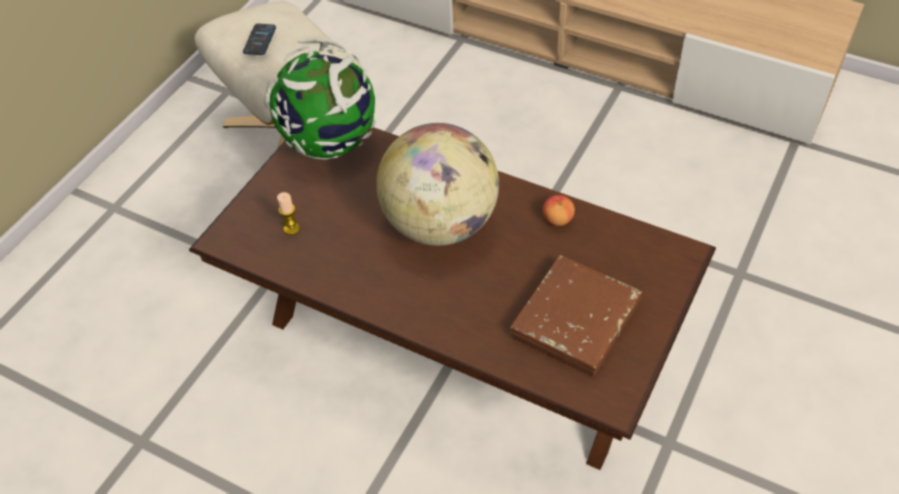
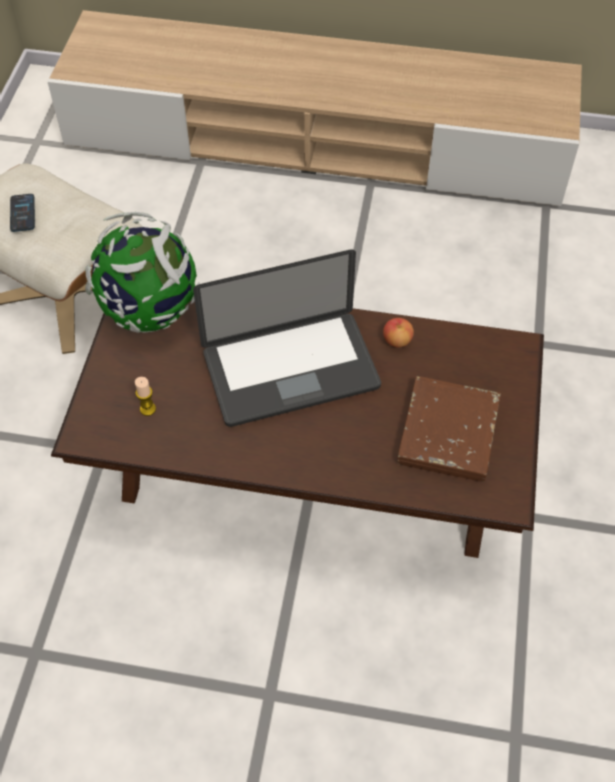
camera: 20 degrees left, 5 degrees up
globe [376,123,499,246] -> laptop [193,249,381,427]

